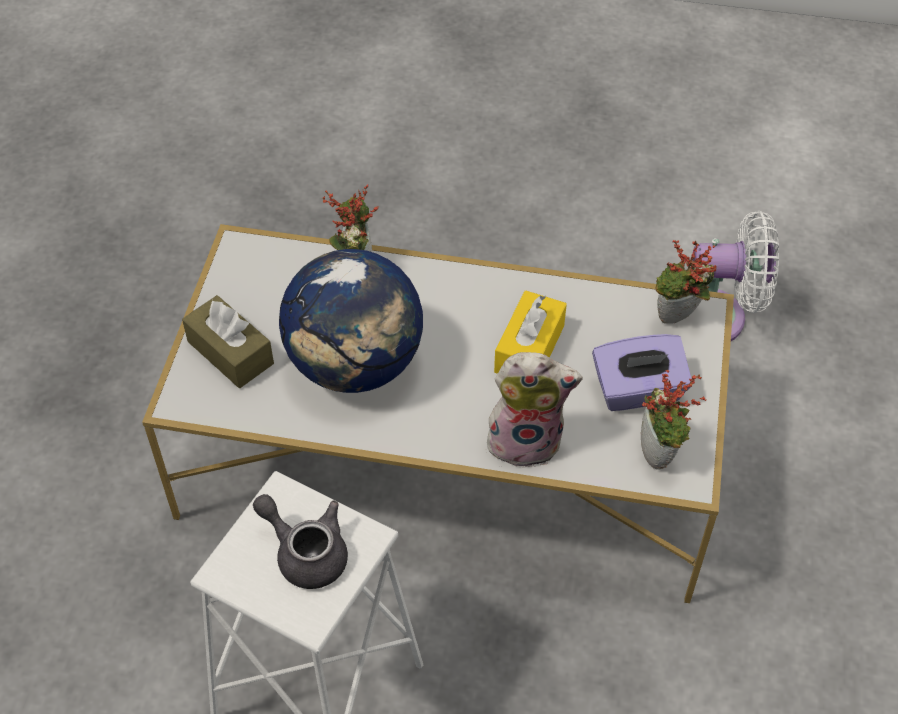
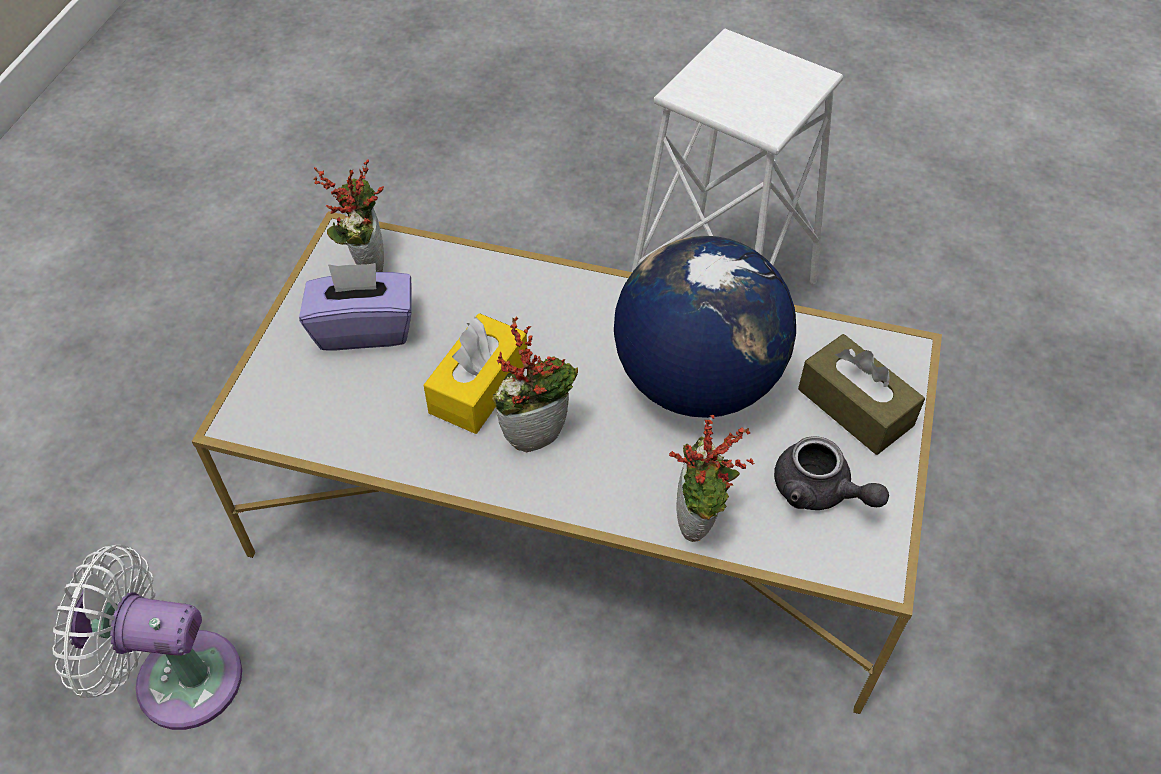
camera: 175 degrees left, 0 degrees up
grey teapot [253,494,348,589] -> grey teapot moved to [774,436,889,510]
plush toy [487,352,583,468] -> none
potted plant [656,240,716,324] -> potted plant moved to [492,316,578,453]

